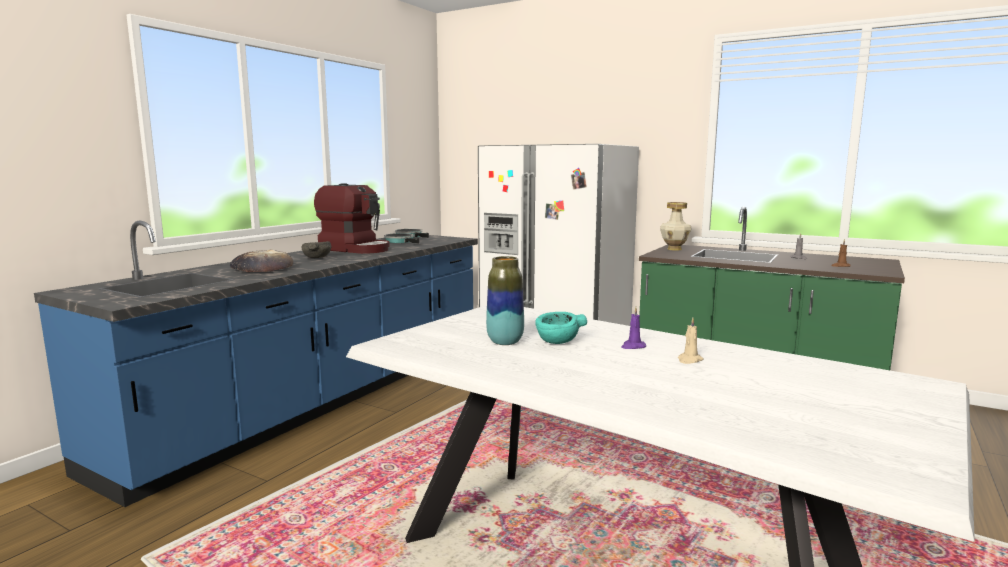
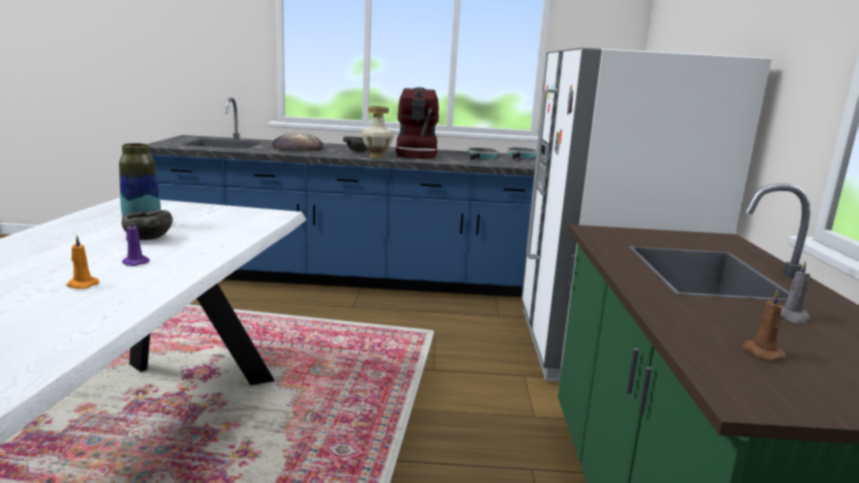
camera: 60 degrees right, 5 degrees up
turquoise bowl [535,312,587,344] -> grey bowl [122,210,173,240]
vase [660,202,692,251] -> vase moved to [361,106,394,158]
beige candle [678,318,704,364] -> orange candle [66,235,99,289]

